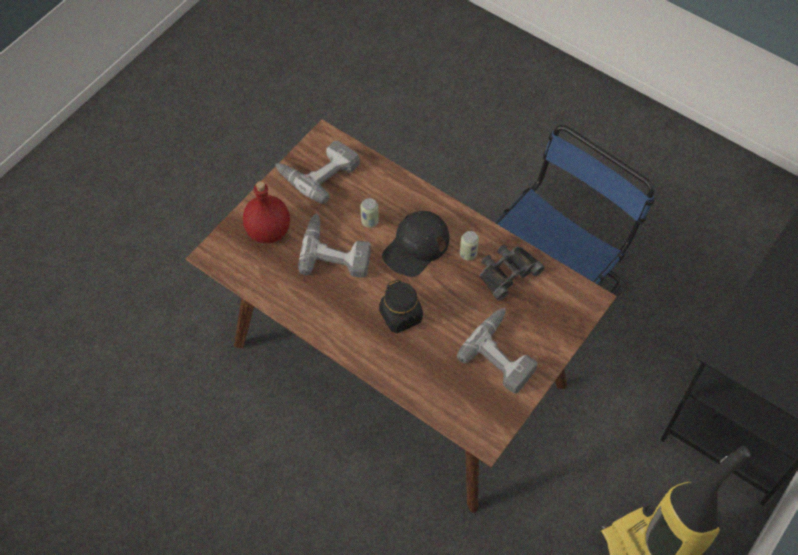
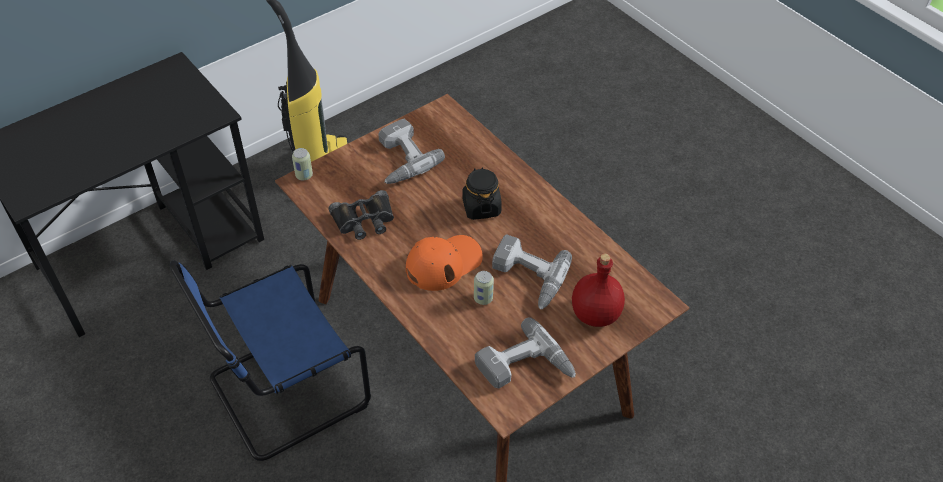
camera: 165 degrees left, 10 degrees down
black cap [382,211,449,277] -> orange cap [406,235,483,291]
can [460,231,479,261] -> can moved to [292,148,313,180]

